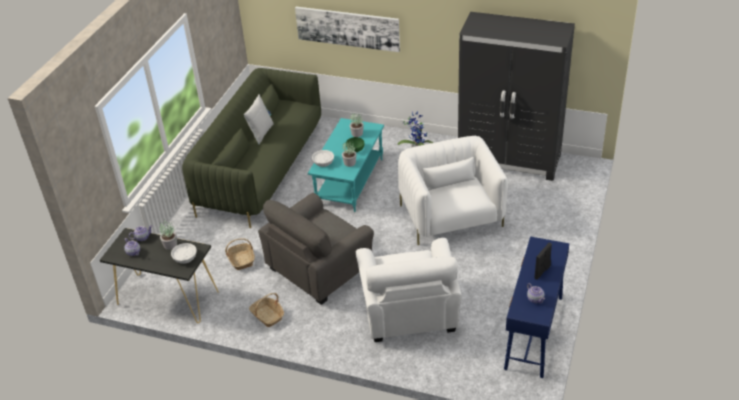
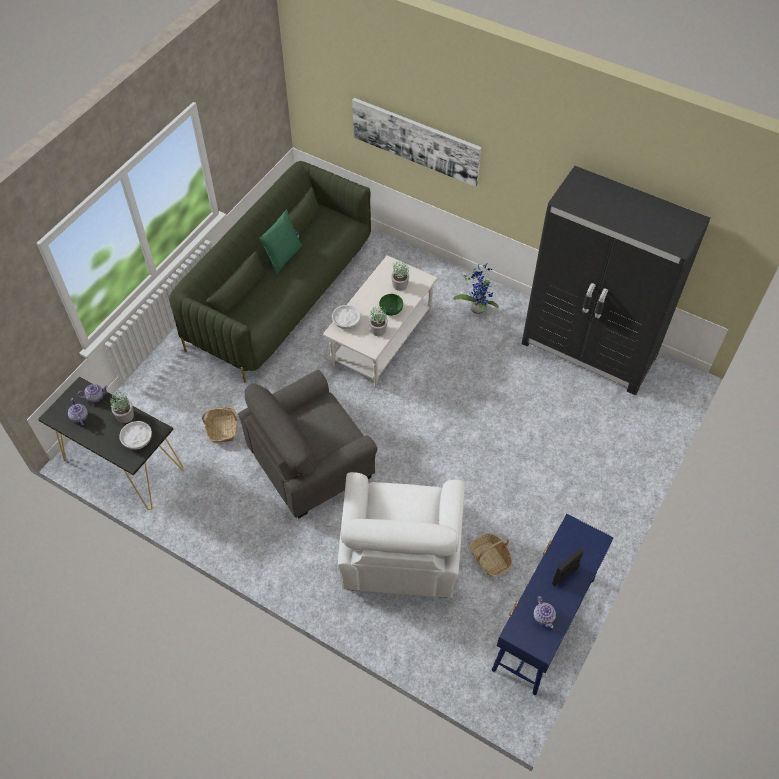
camera: 10 degrees right, 15 degrees up
grey pillow [244,94,274,144] -> green pillow [259,209,302,275]
basket [249,293,284,327] -> basket moved to [469,533,513,577]
turquoise coffee table [308,118,384,212] -> white coffee table [323,255,438,388]
white armchair [398,136,508,245] -> none

